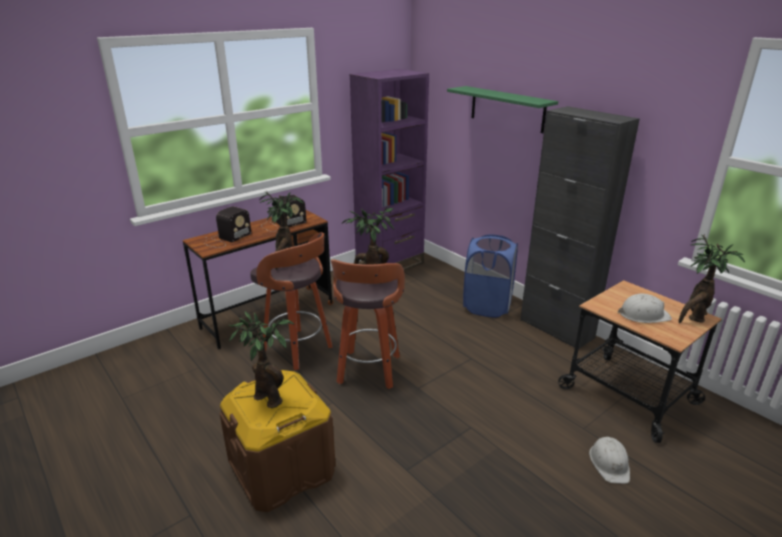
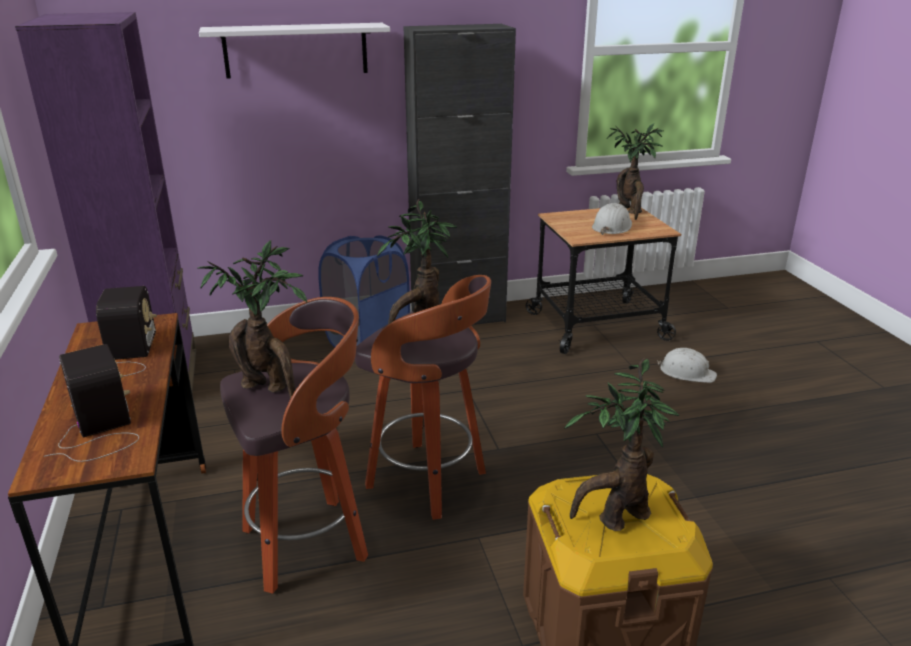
camera: 65 degrees left, 0 degrees up
green shelf [447,86,558,133] -> white shelf [199,23,390,78]

